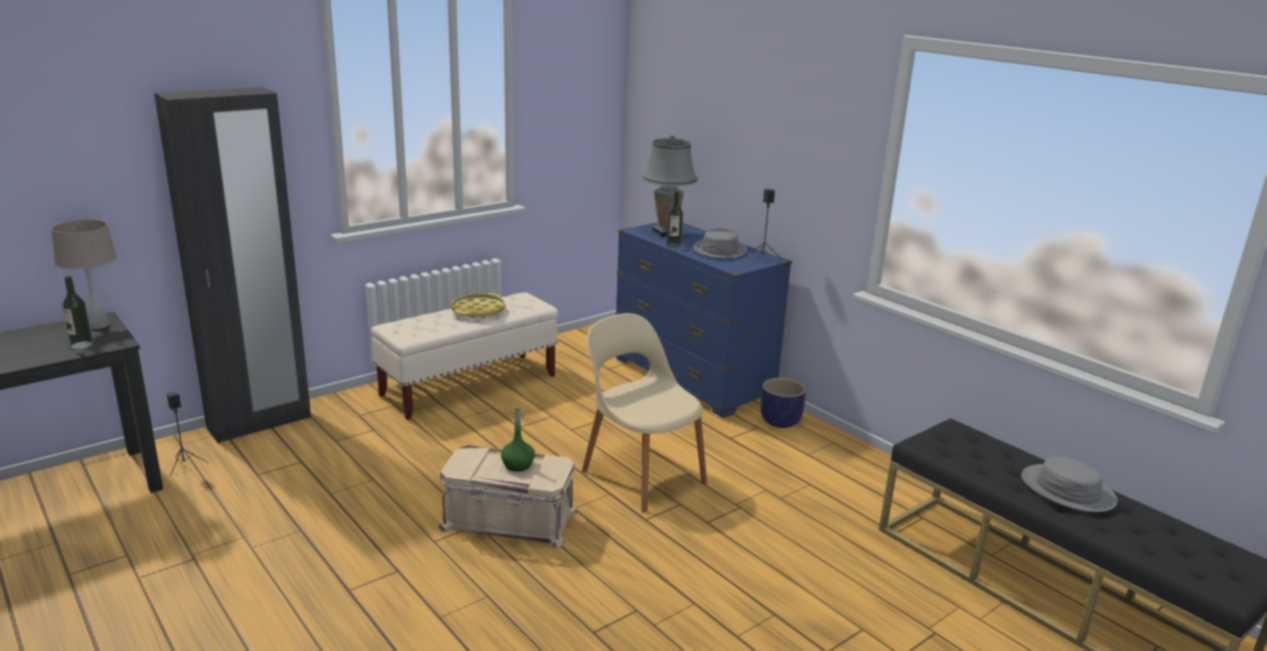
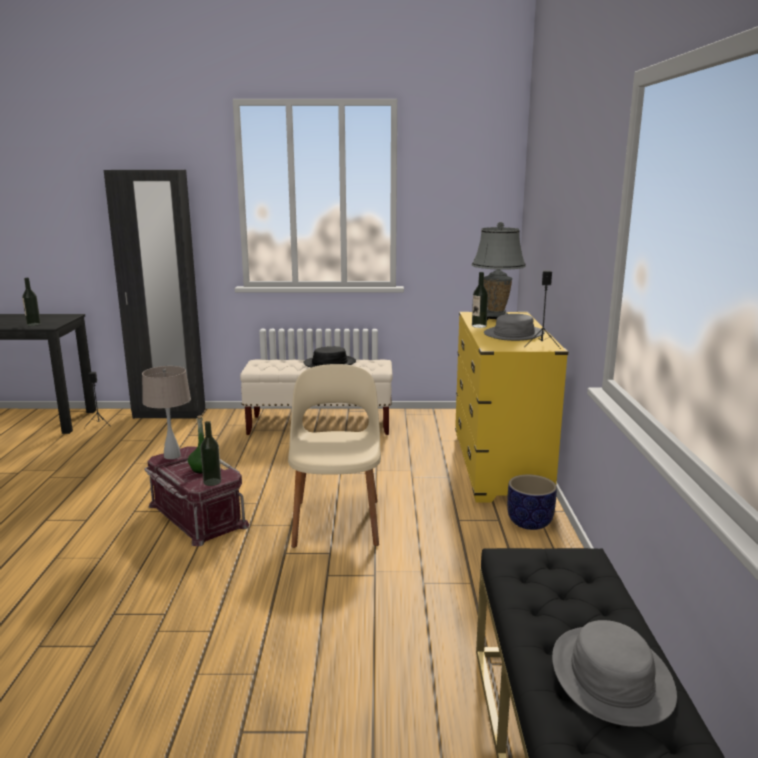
camera: 40 degrees right, 5 degrees down
beige table lamp [51,219,117,329] -> beige table lamp moved to [142,366,191,459]
beige storage box [438,445,577,548] -> red storage box [144,446,249,546]
yellow tray [451,293,505,318] -> black hat [303,346,356,367]
blue dresser [615,222,792,418] -> yellow dresser [455,312,568,503]
none -> bottle [200,421,221,486]

